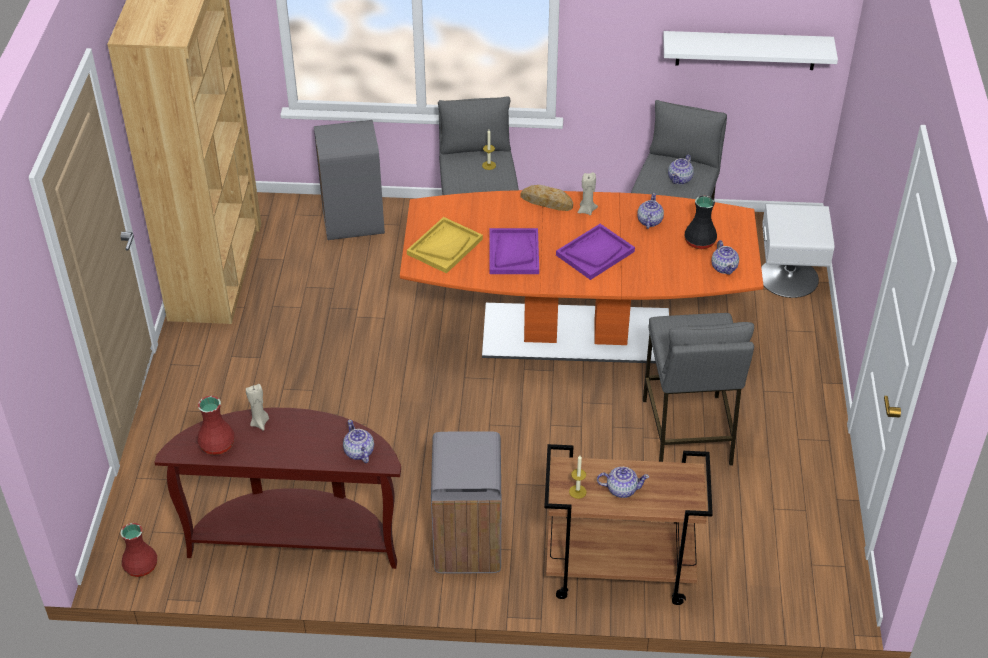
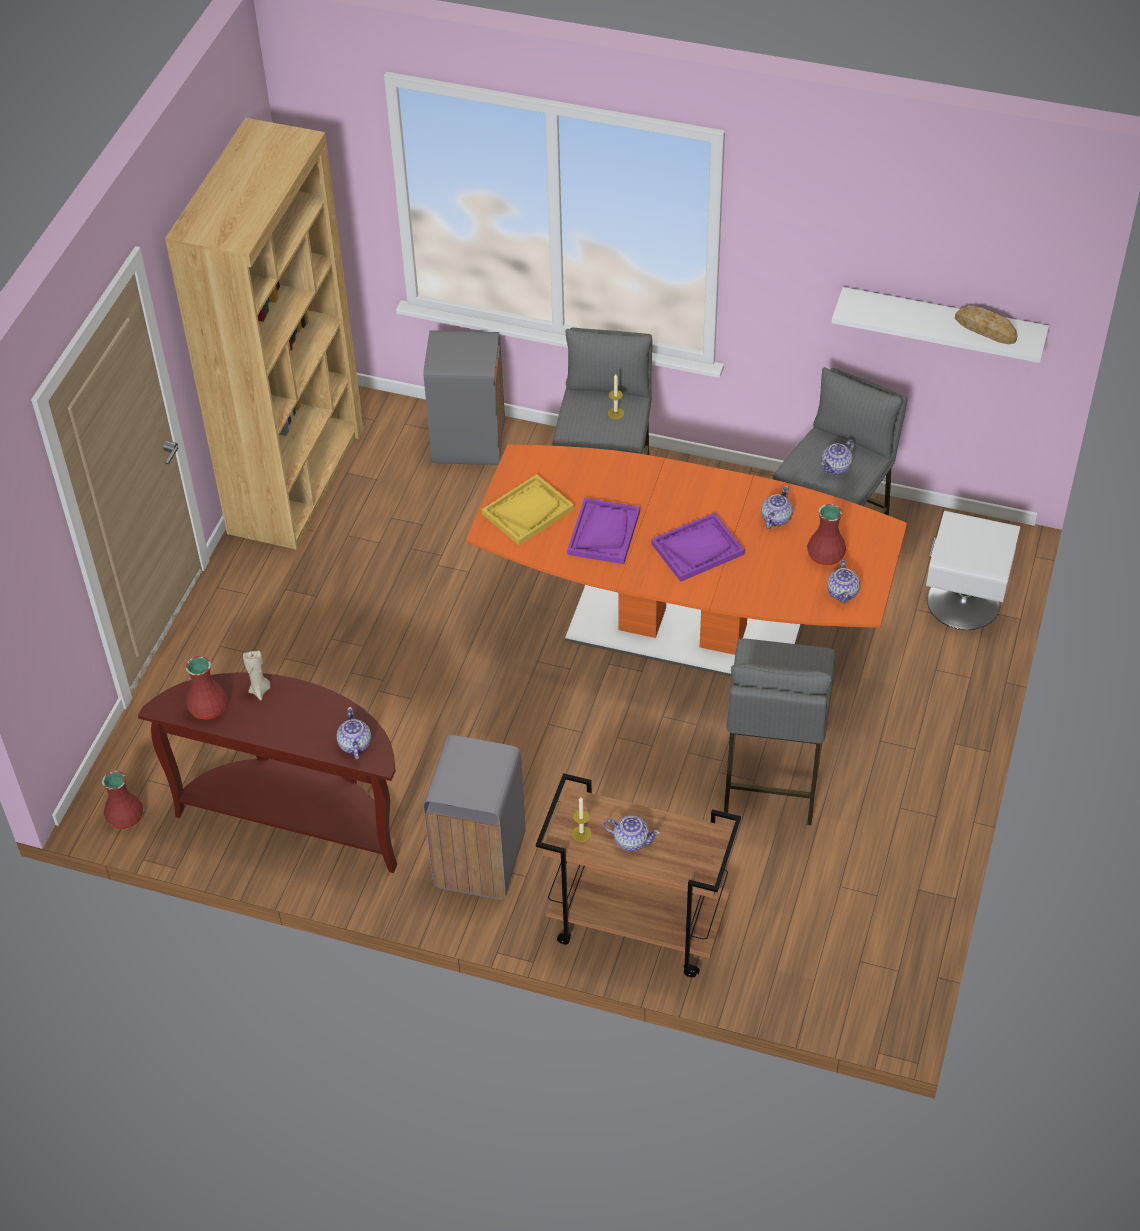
camera: 15 degrees right, 5 degrees up
bread [521,185,573,211] -> bread moved to [955,306,1018,344]
beige candle [577,172,598,215] -> none
black vase [685,196,717,249] -> red vase [807,504,846,565]

